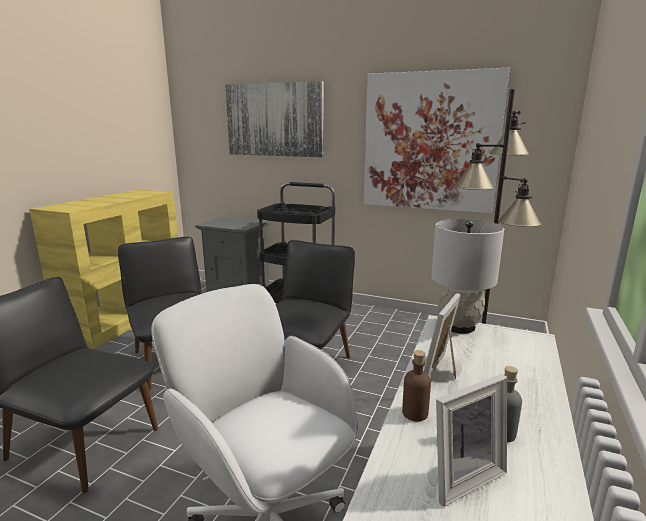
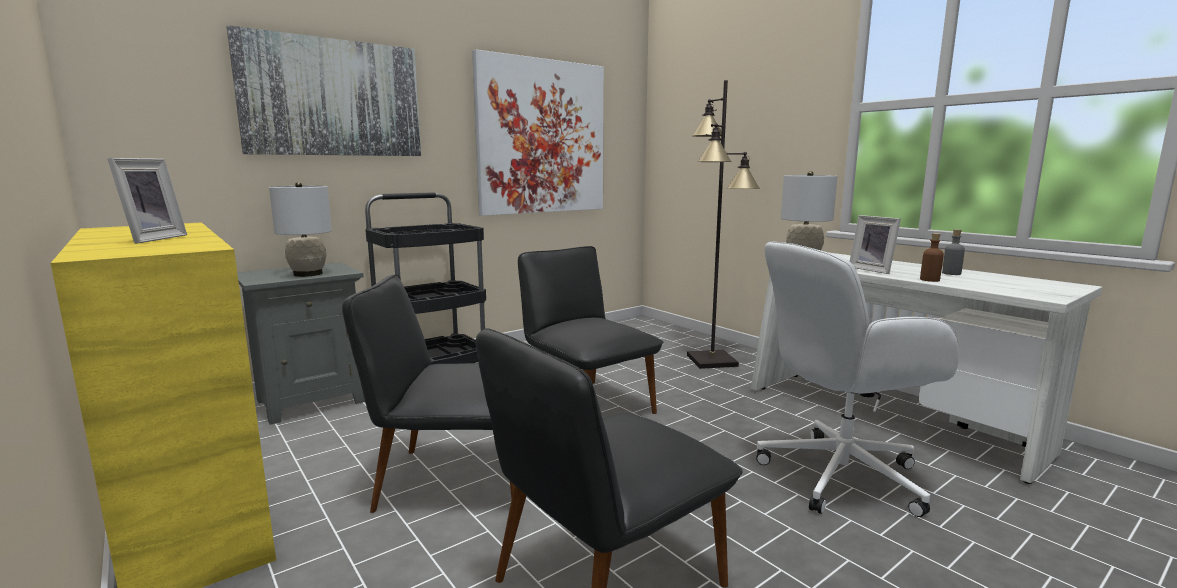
camera: 60 degrees left, 5 degrees down
picture frame [436,374,507,507] -> picture frame moved to [107,158,187,244]
none -> white table lamp [269,182,332,277]

